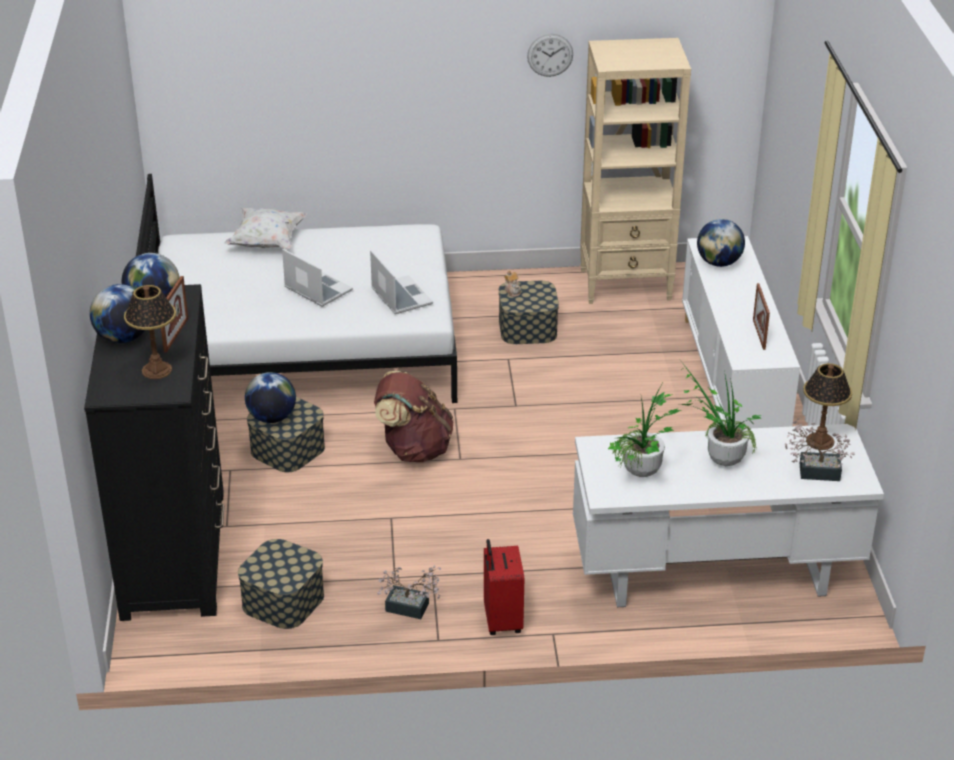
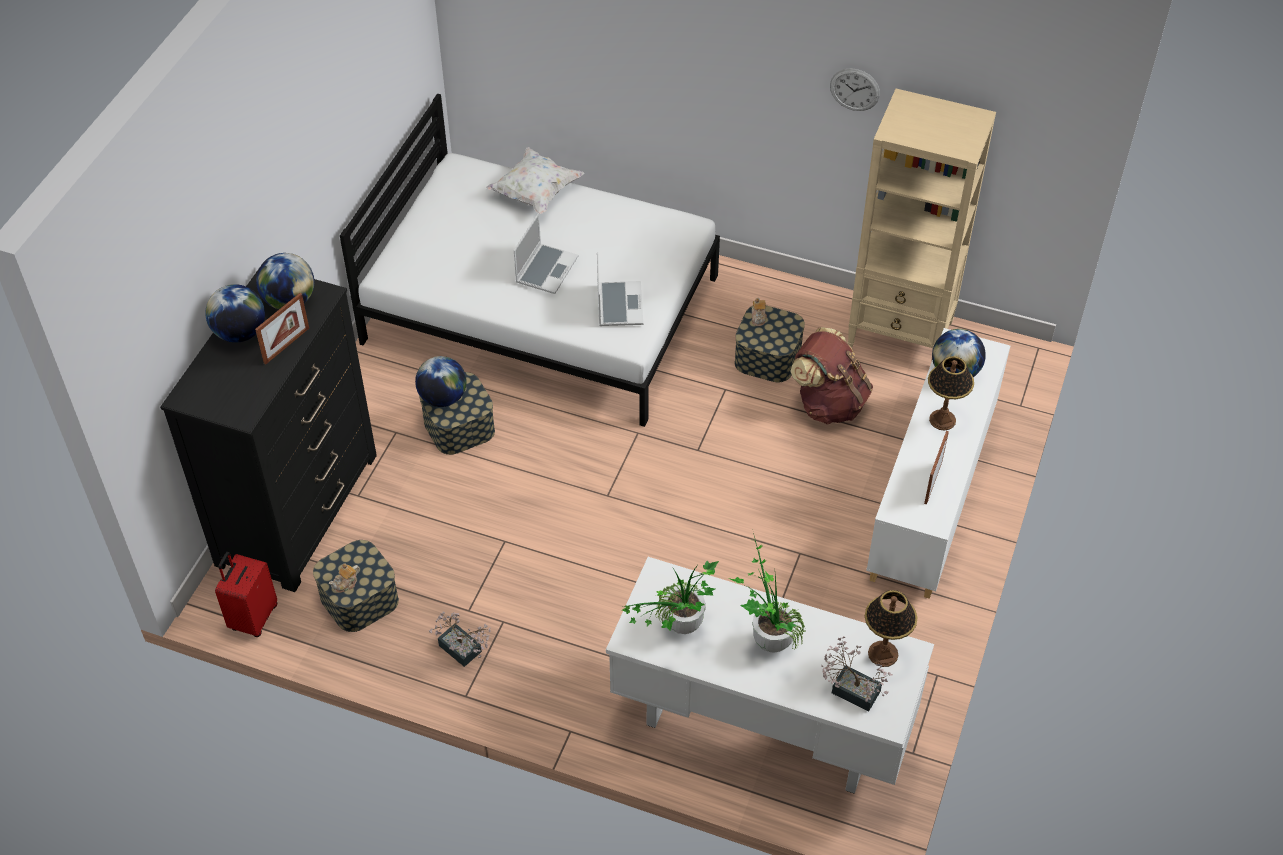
camera: 25 degrees right, 15 degrees up
table lamp [124,285,176,379] -> table lamp moved to [928,356,974,431]
laptop [282,249,353,307] -> laptop turned 45 degrees clockwise [514,213,578,294]
brown backpack [374,371,454,462] -> brown backpack moved to [790,327,873,425]
red suitcase [484,539,524,635] -> red suitcase moved to [215,552,277,637]
none -> teapot [329,564,360,593]

